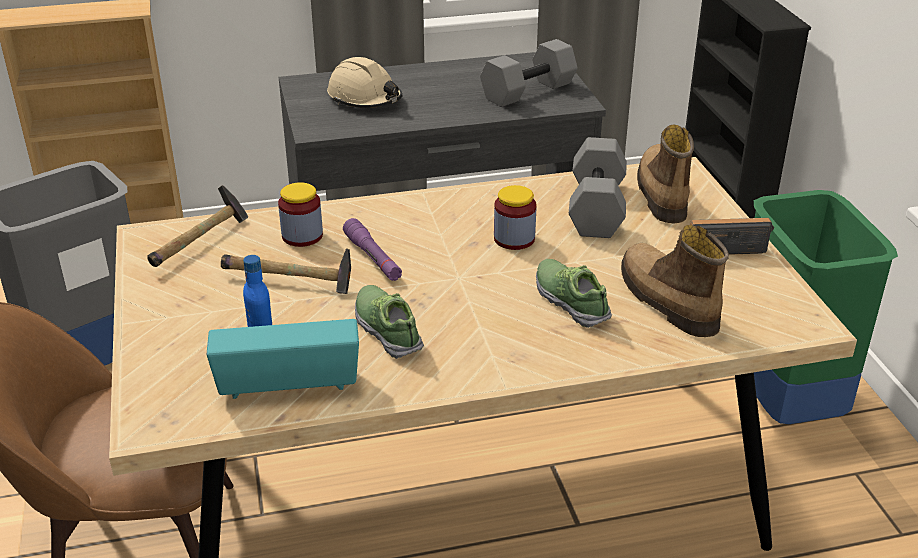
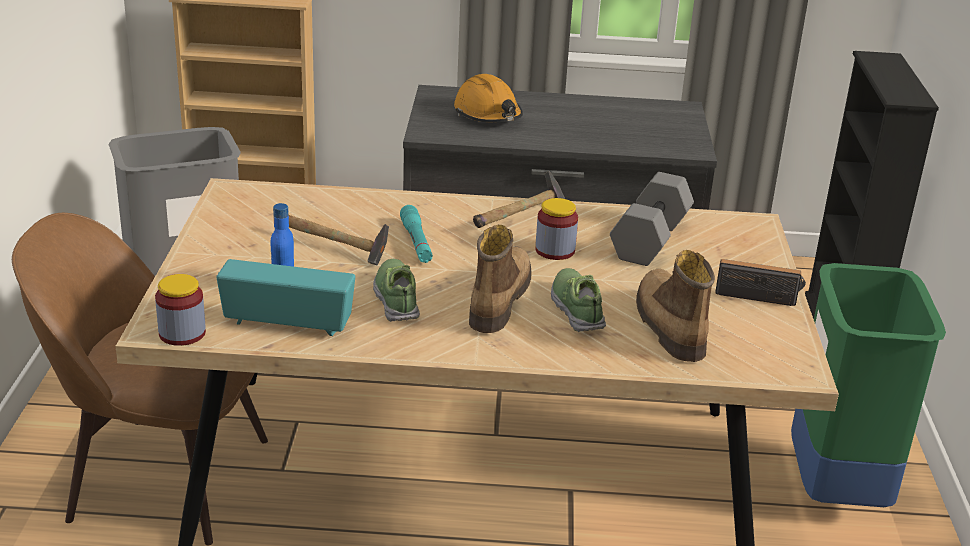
camera: 15 degrees right, 5 degrees down
hammer [147,185,248,267] -> hammer moved to [473,171,565,228]
jar [278,182,323,247] -> jar moved to [155,274,206,346]
beige hard hat [327,57,402,108] -> orange hard hat [454,74,523,122]
purple flashlight [343,218,402,281] -> turquoise flashlight [400,205,433,263]
grey dumbbell [480,39,578,107] -> none
boot [637,125,694,224] -> boot moved to [469,225,532,333]

